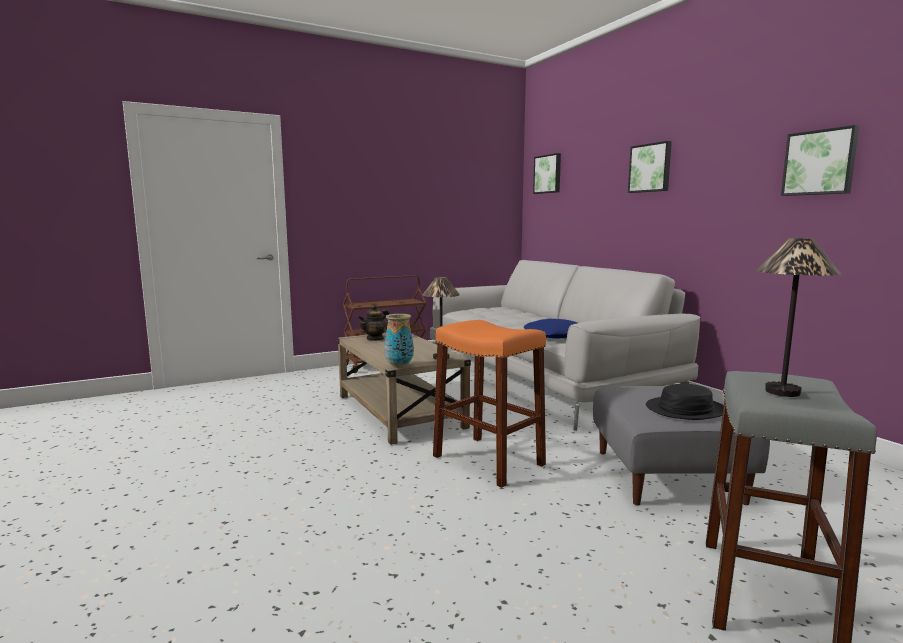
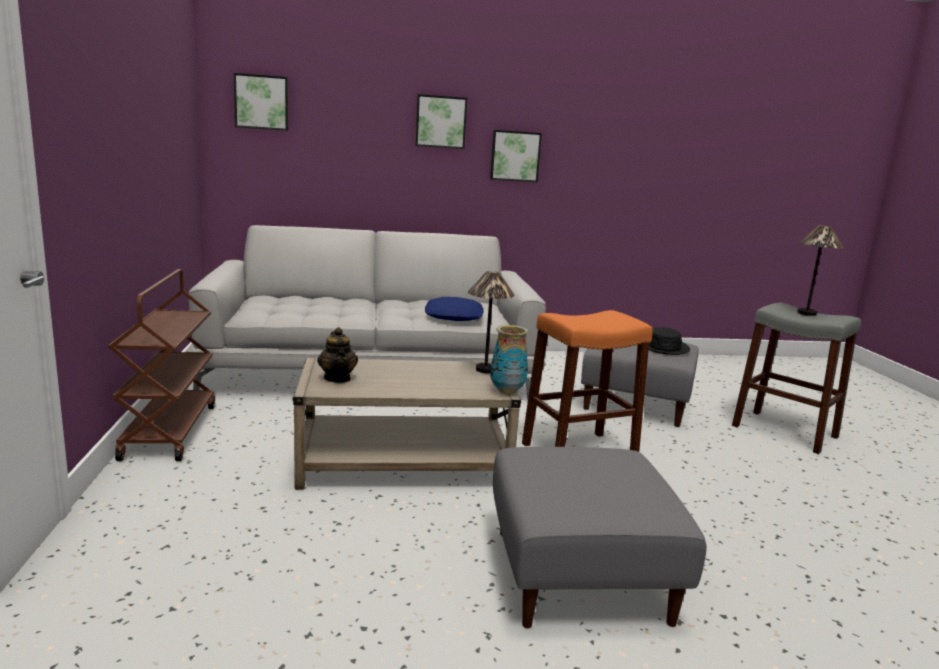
camera: 70 degrees left, 5 degrees up
picture [781,125,859,196] -> picture moved to [490,130,542,182]
none -> grey ottoman [493,447,707,628]

